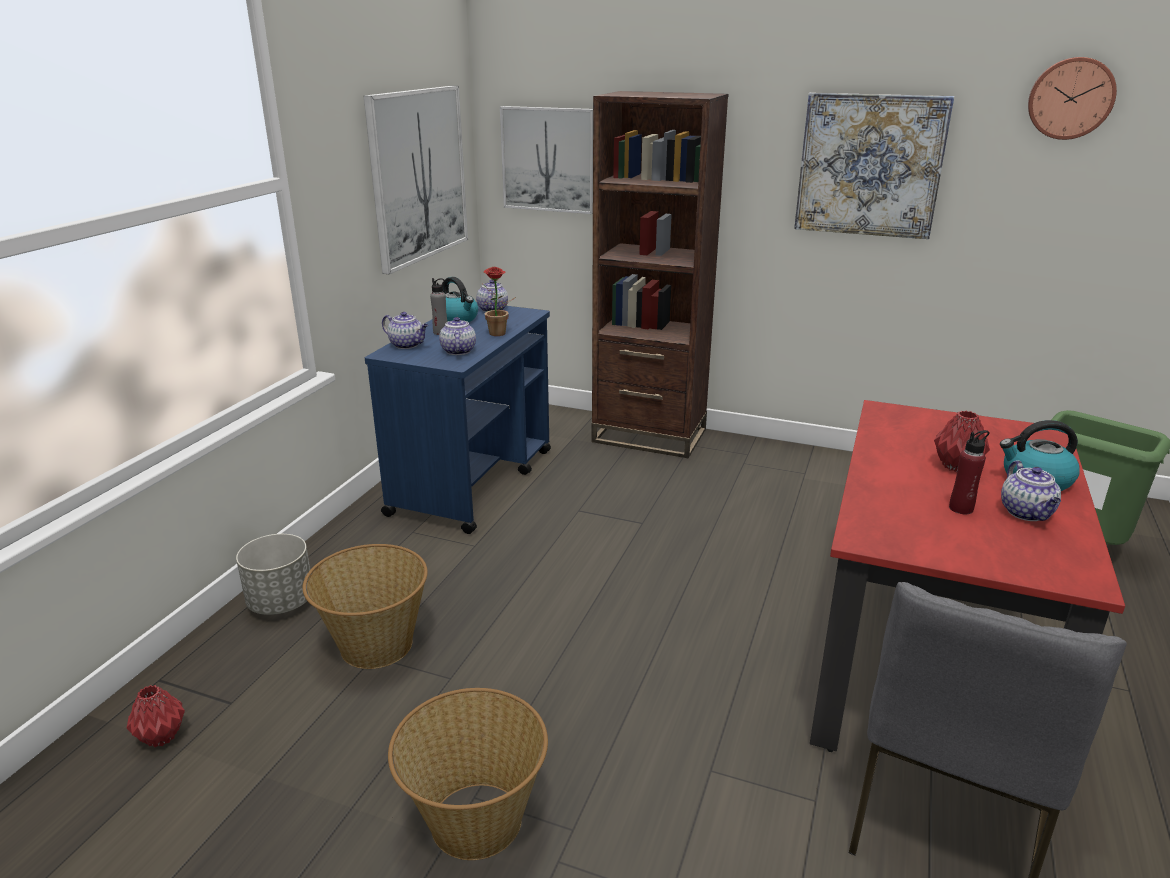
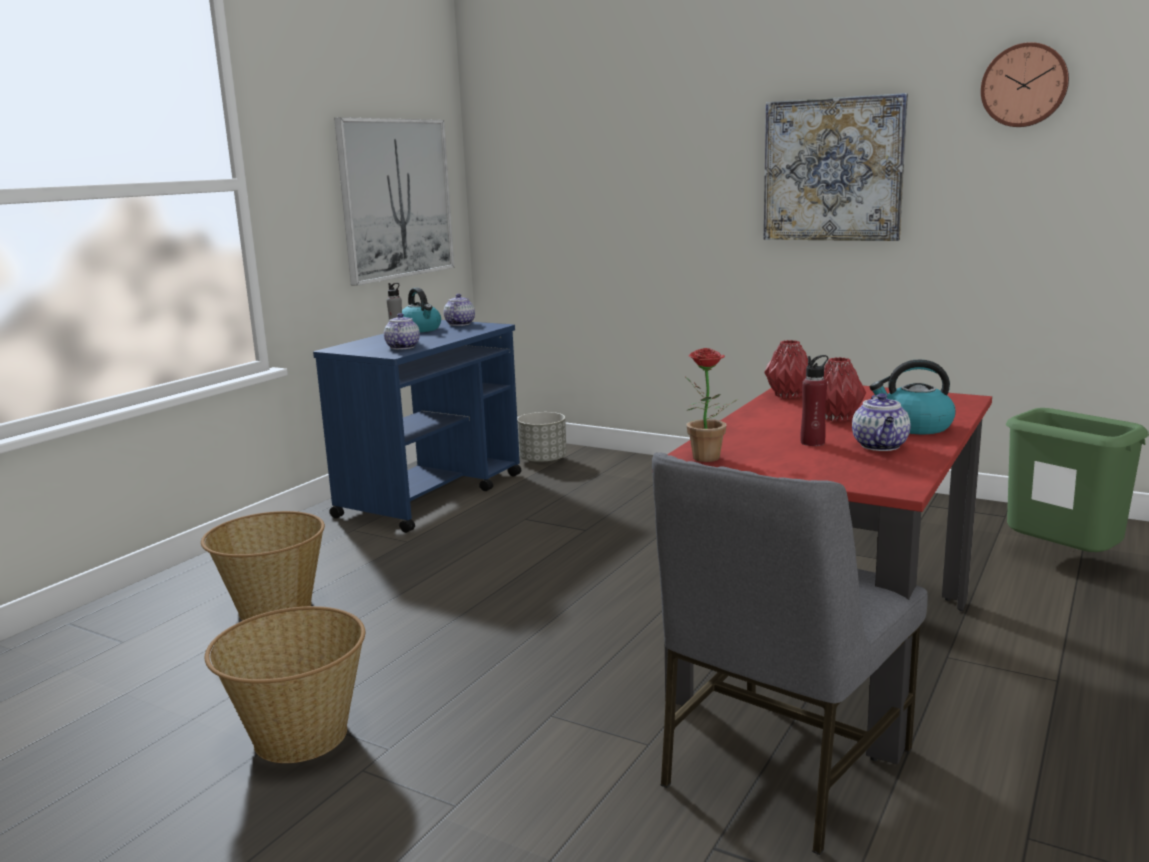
camera: 10 degrees right, 10 degrees down
red vase [127,685,185,747] -> red vase moved to [764,340,808,399]
grey planter [236,534,311,615] -> grey planter moved to [517,412,567,465]
teapot [382,312,428,349] -> none
potted plant [483,267,516,336] -> potted plant moved to [685,348,738,462]
picture [500,106,593,214] -> none
brown bookcase [591,91,729,458] -> none

